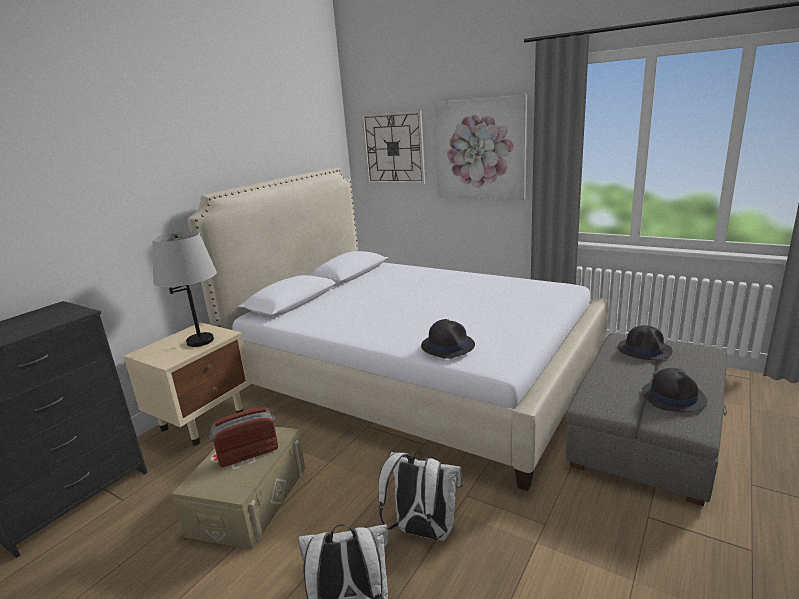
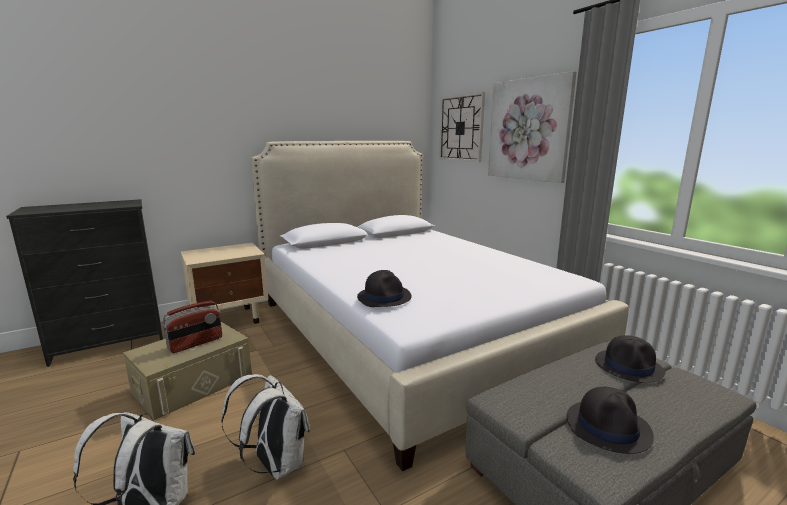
camera: 25 degrees right, 5 degrees down
grey table lamp [152,231,217,347] -> none
radio [209,407,278,467] -> radio turned 135 degrees clockwise [162,301,222,353]

